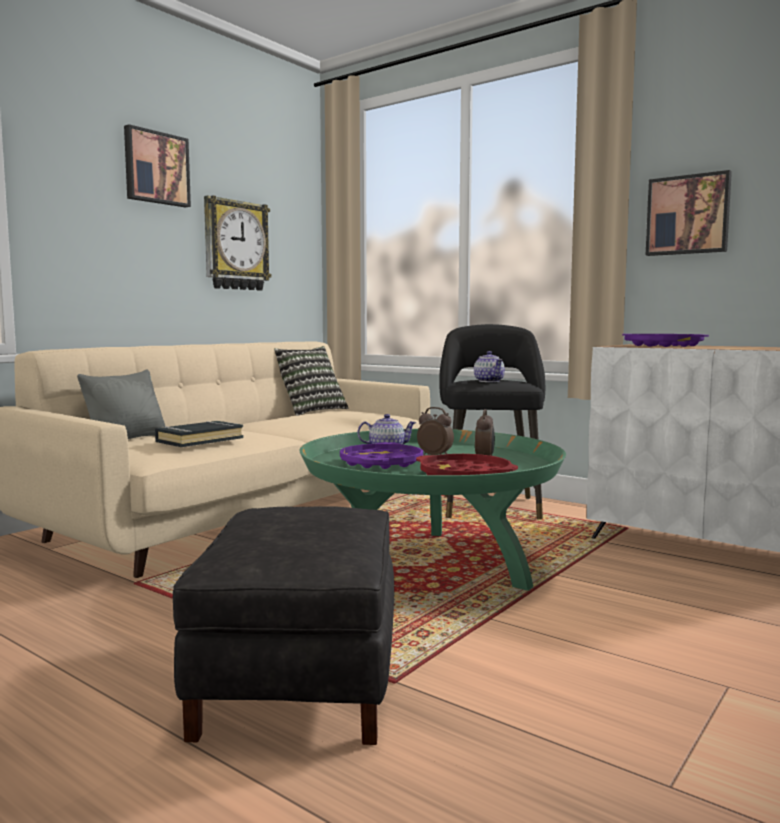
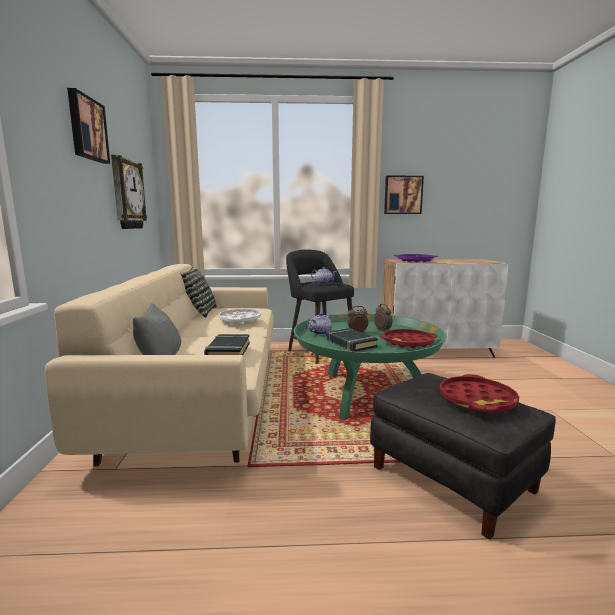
camera: 40 degrees left, 5 degrees up
purple tray [340,442,423,469] -> black book [326,328,378,352]
none -> white tray [218,308,261,323]
none -> red tray [440,374,519,413]

